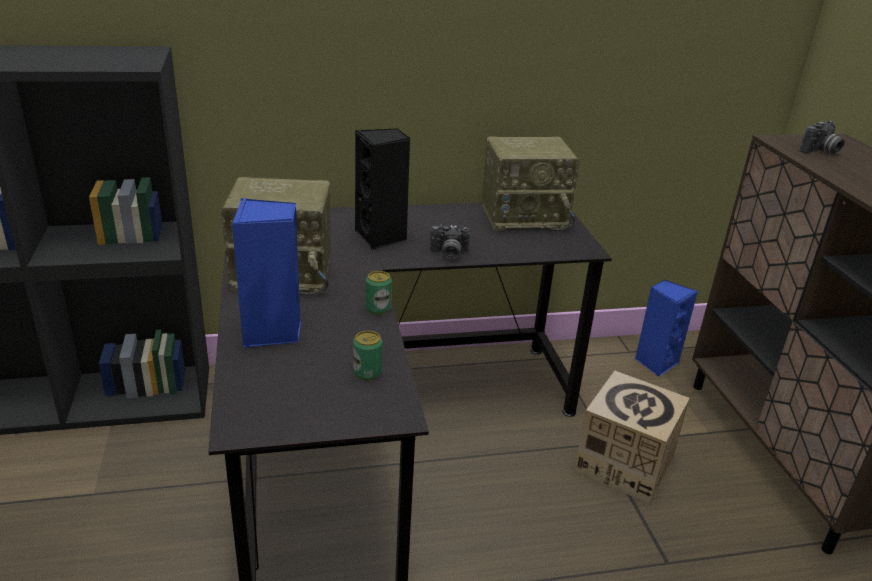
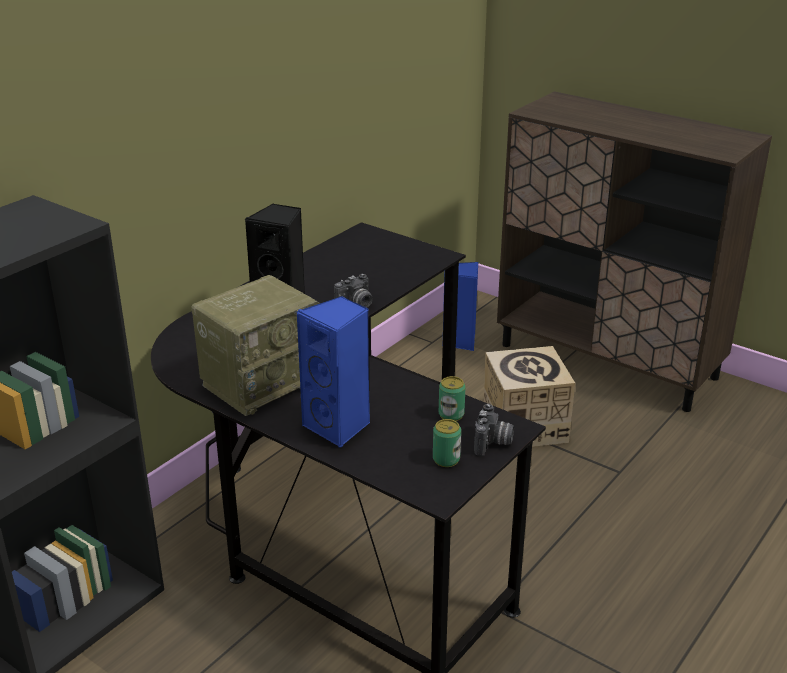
camera: 40 degrees left, 0 degrees up
can [366,271,392,315] -> can moved to [433,419,461,467]
radio [482,136,579,231] -> none
camera [800,121,844,154] -> camera moved to [474,404,514,456]

